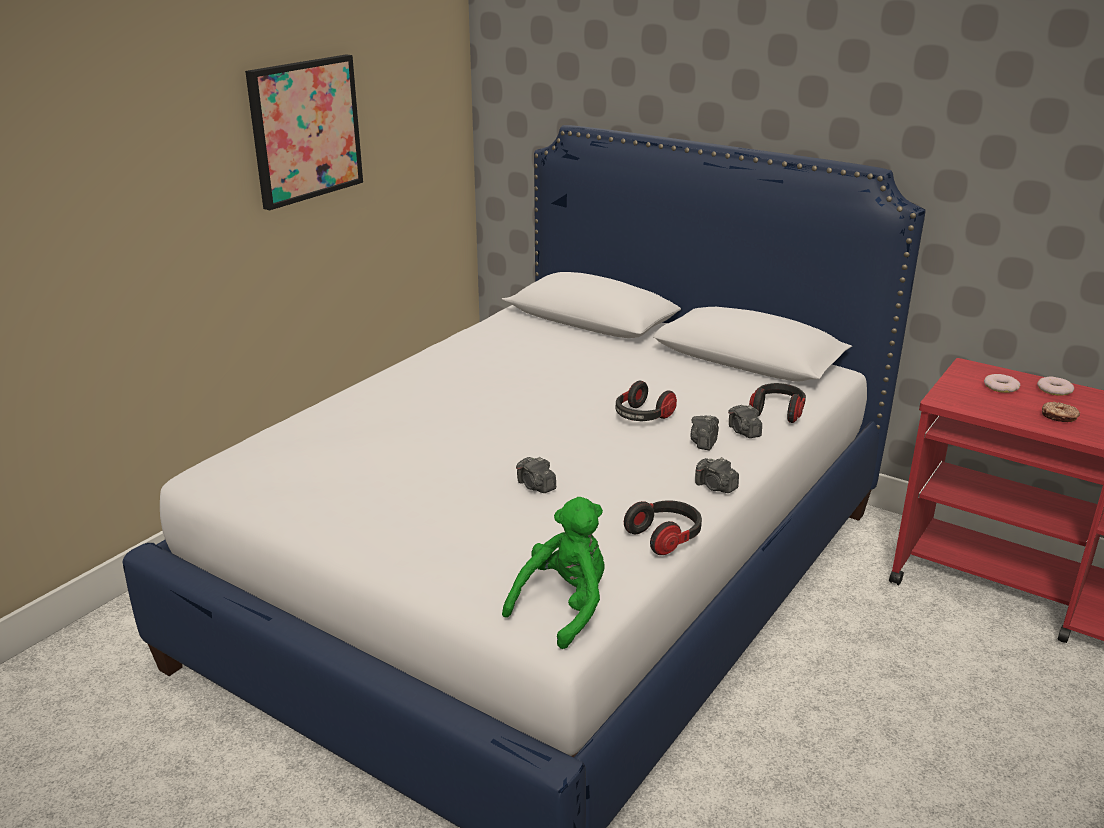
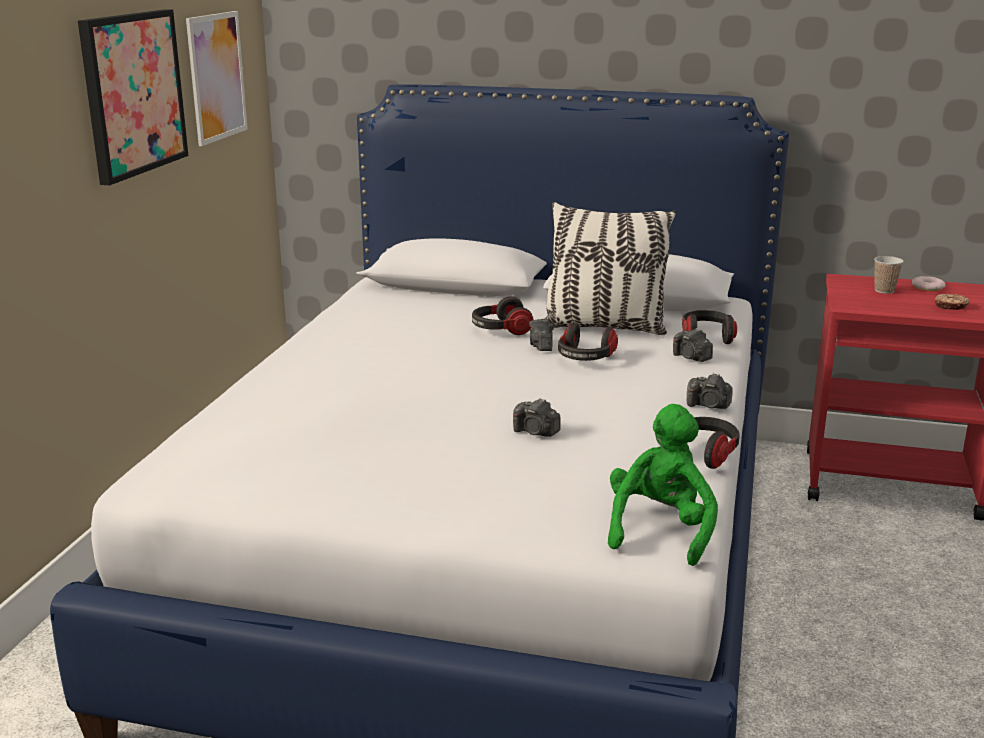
camera: 20 degrees left, 5 degrees down
camera [690,415,719,450] -> camera moved to [529,319,554,351]
donut [984,374,1020,393] -> cup [874,256,904,294]
none -> picture [186,11,248,146]
none -> headphones [472,296,533,335]
none -> pillow [544,202,676,335]

